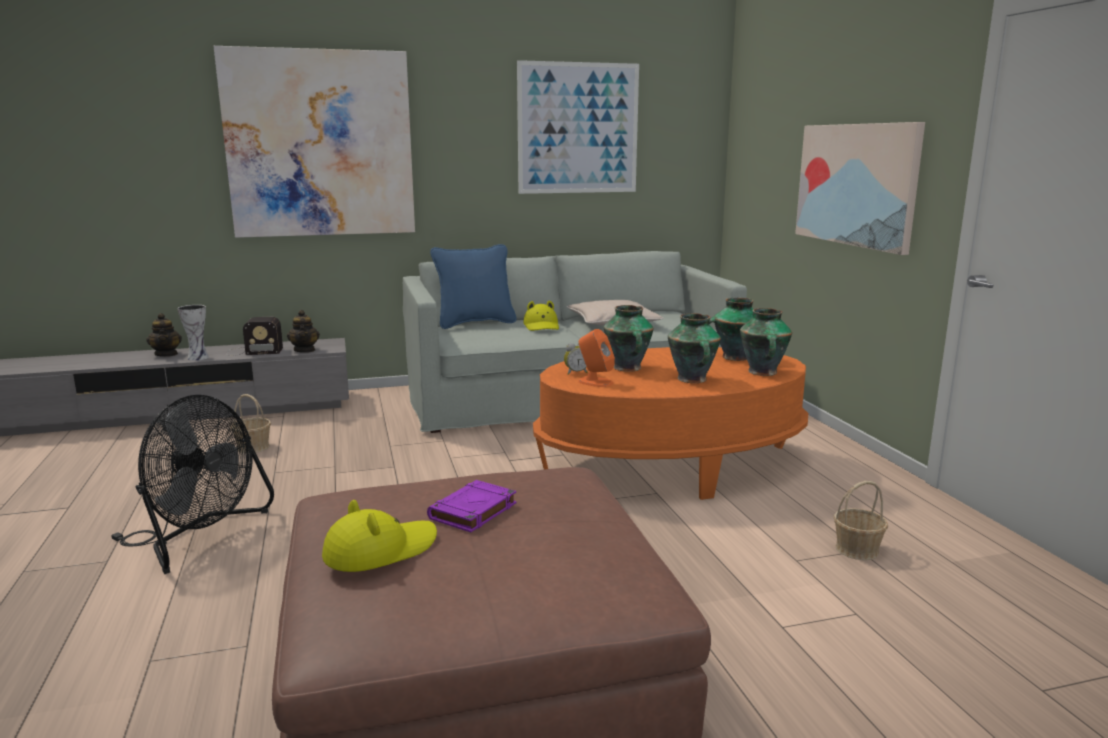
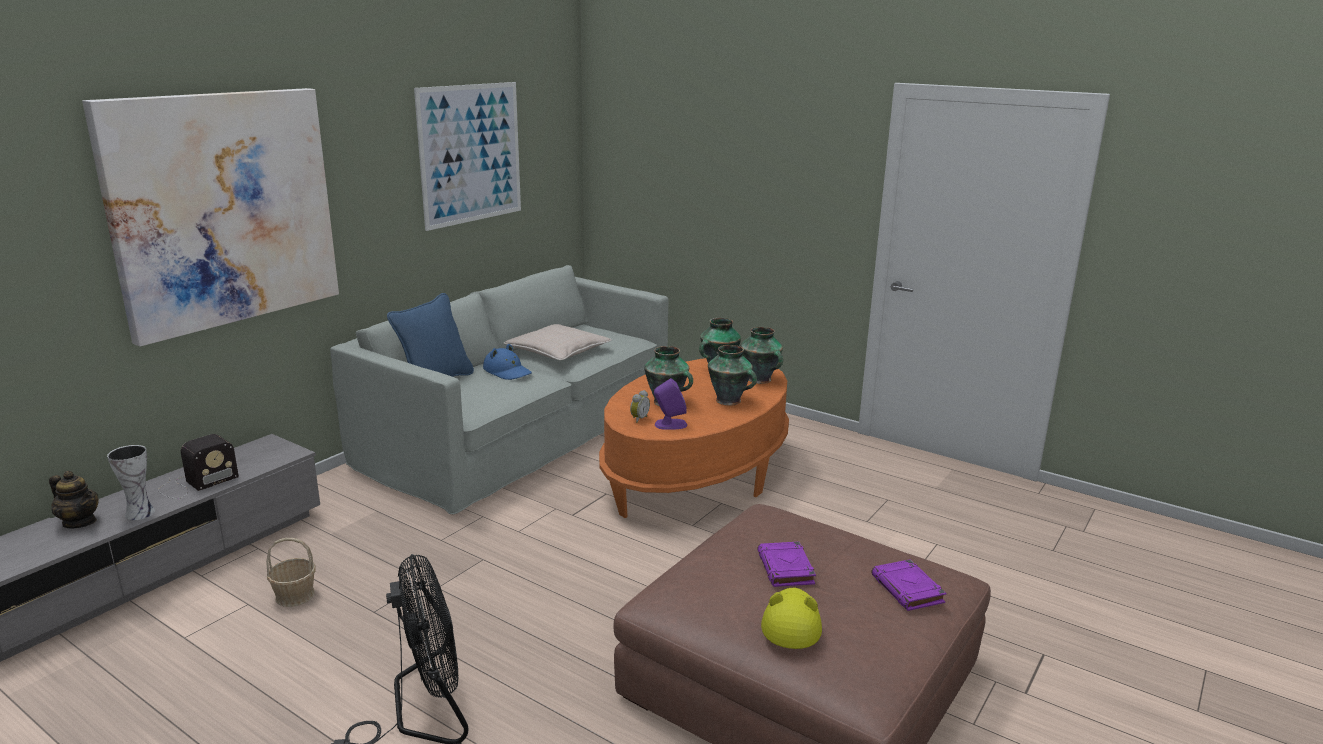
camera: 40 degrees left, 5 degrees up
teapot [287,310,320,353] -> none
yellow hat [523,300,559,331] -> blue hat [483,344,532,380]
orange speaker [578,329,615,387] -> purple speaker [654,378,687,430]
picture [795,122,925,255] -> none
basket [833,481,888,560] -> none
none -> purple book [871,559,947,611]

